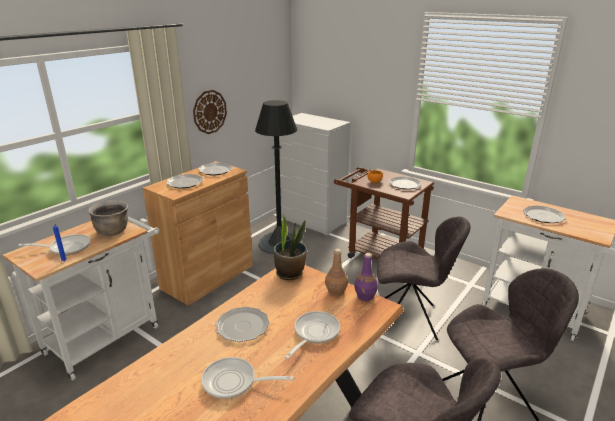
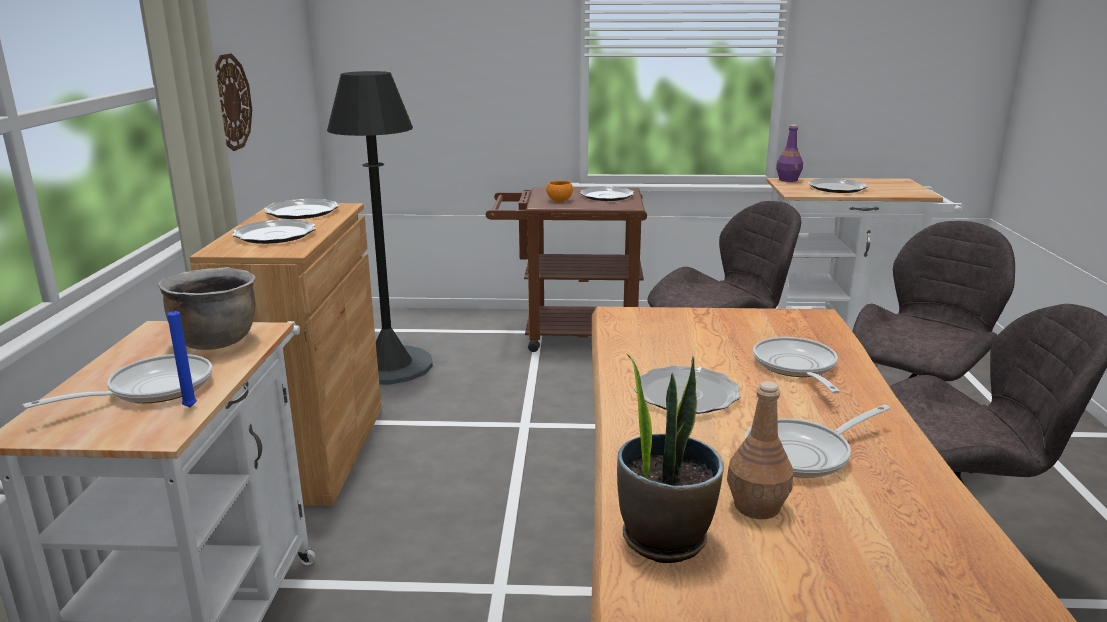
camera: 35 degrees left, 5 degrees down
potted plant [274,213,307,280] -> potted plant moved to [617,354,724,563]
white dresser [279,113,351,236] -> none
brown bottle [325,249,348,296] -> brown bottle moved to [727,381,793,519]
purple bottle [354,253,378,301] -> purple bottle moved to [776,124,803,182]

